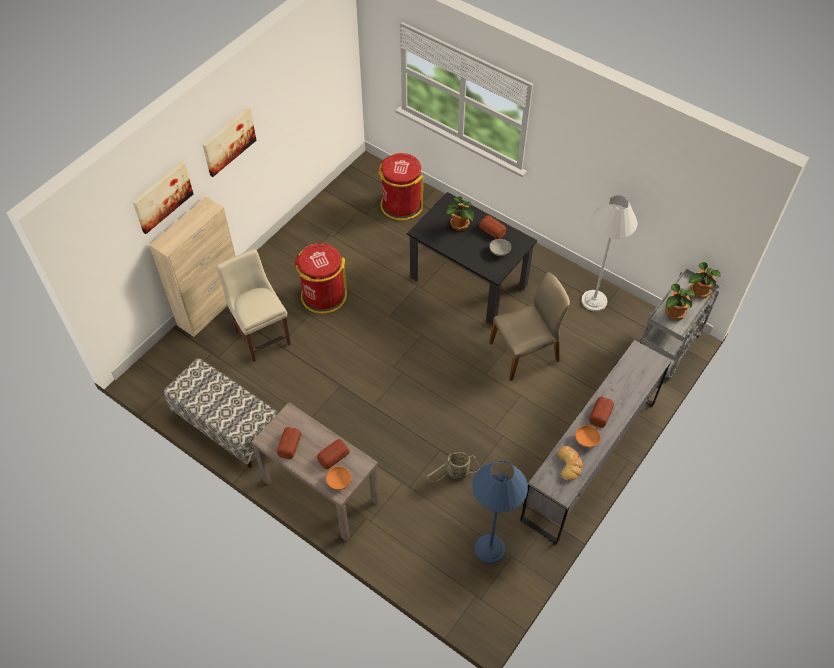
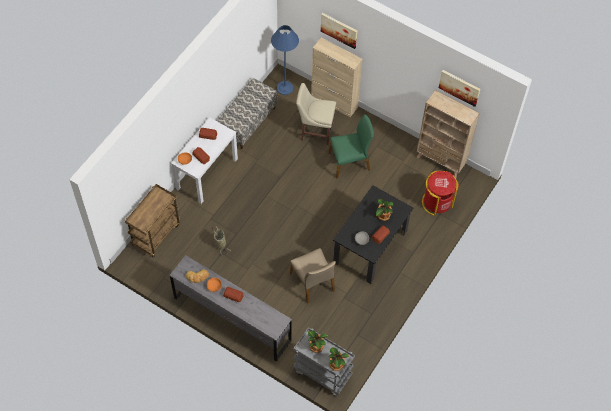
camera: 85 degrees right, 5 degrees up
picture [202,108,256,177] -> picture moved to [439,70,480,107]
beige chair [216,249,291,362] -> beige chair turned 135 degrees counterclockwise [296,83,336,145]
brown console table [251,402,380,541] -> white console table [171,117,238,204]
red trash can [294,243,347,314] -> green chair [328,114,374,179]
blue floor lamp [472,461,528,564] -> blue floor lamp moved to [271,25,299,95]
white floor lamp [581,195,637,311] -> none
none -> brown cart [125,184,180,258]
none -> beige bookcase [417,90,480,178]

